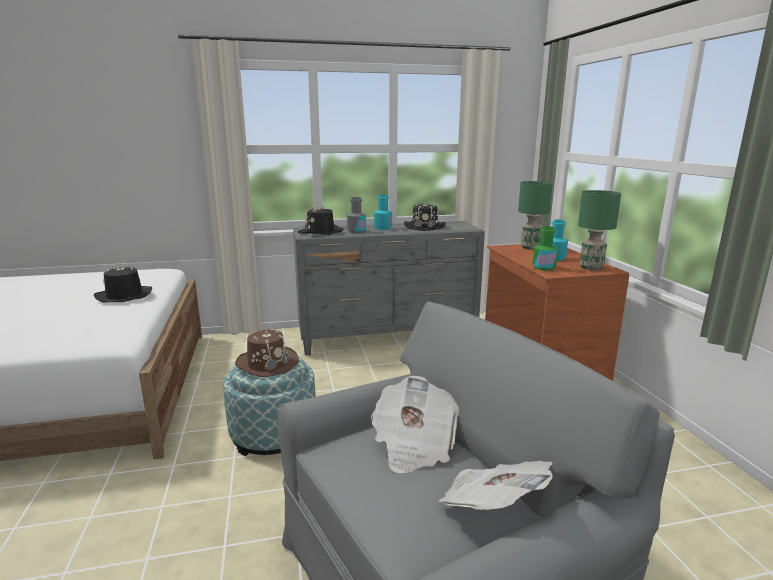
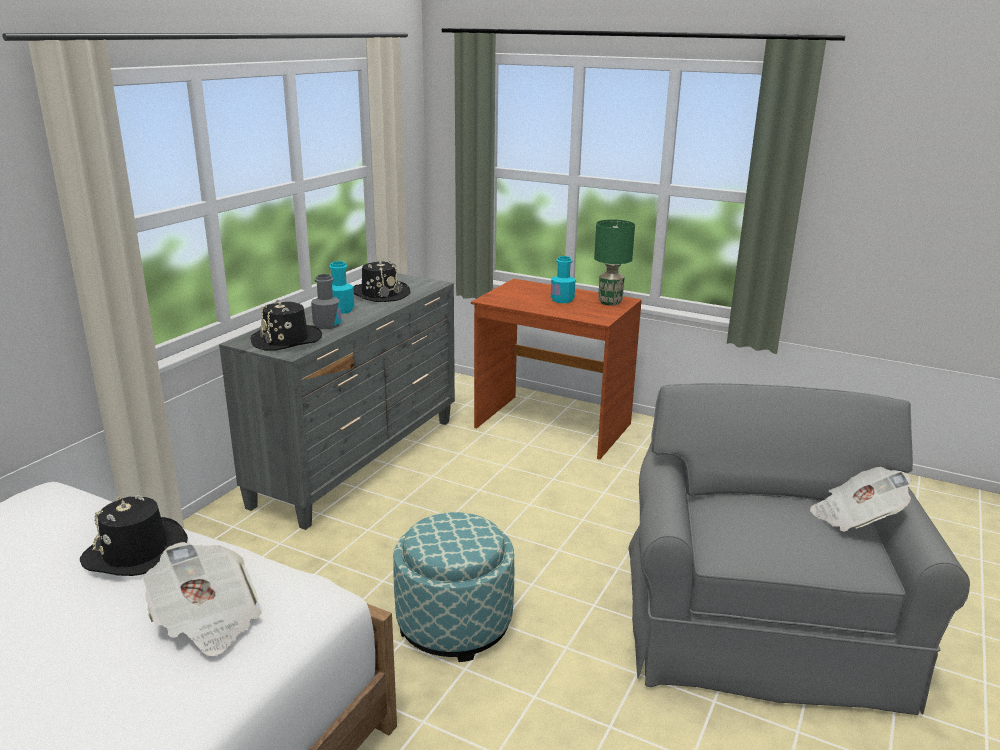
camera: 50 degrees left, 5 degrees up
brown hat [235,329,299,377] -> none
newspaper [371,376,459,473] -> newspaper moved to [143,542,262,656]
green table lamp [518,181,553,250] -> none
green bottle [532,226,558,271] -> none

